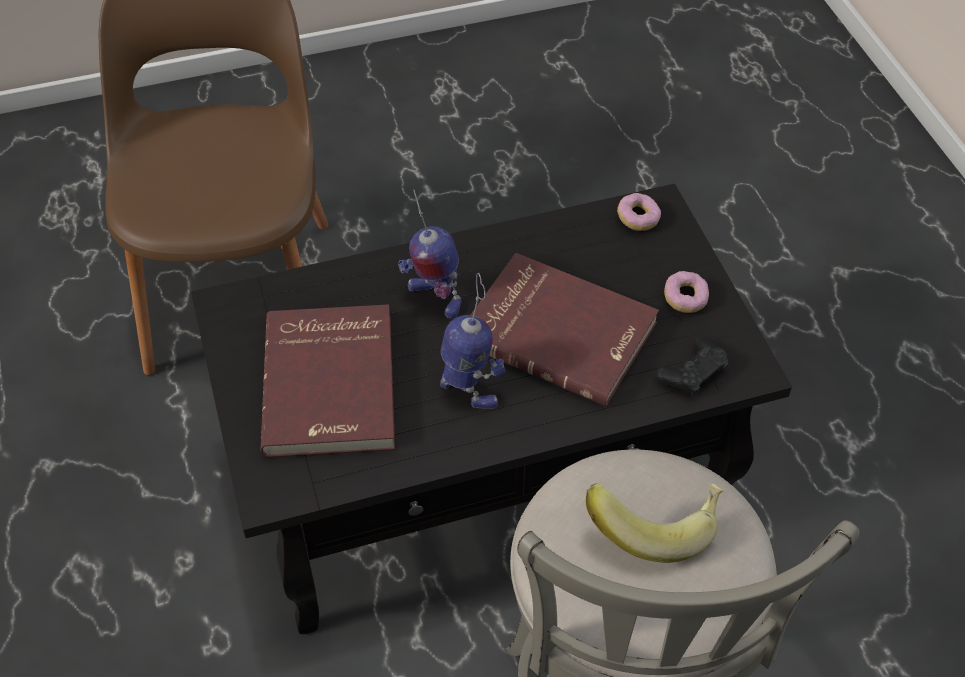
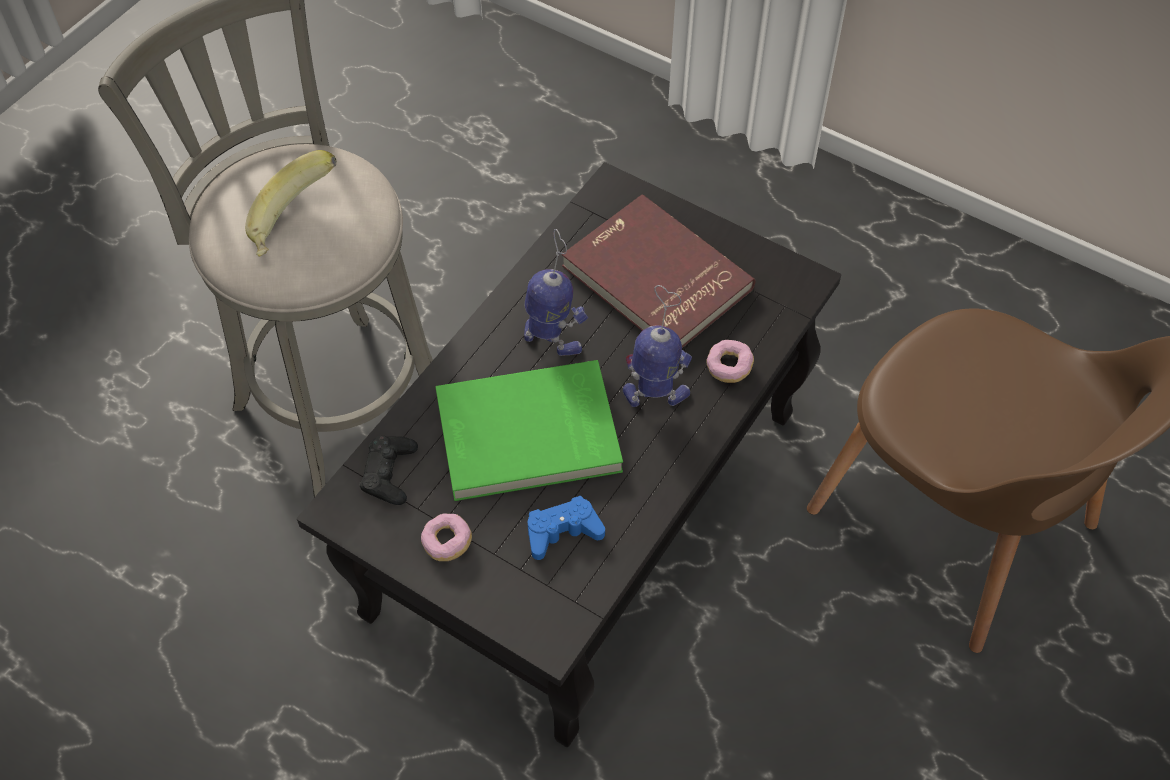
camera: 140 degrees right, 5 degrees up
toy robot [440,273,506,409] -> toy robot turned 150 degrees counterclockwise [524,229,588,356]
red book [471,253,659,406] -> green book [435,360,623,501]
donut [617,193,661,231] -> donut moved to [706,340,754,383]
none -> blue game controller [528,496,605,560]

